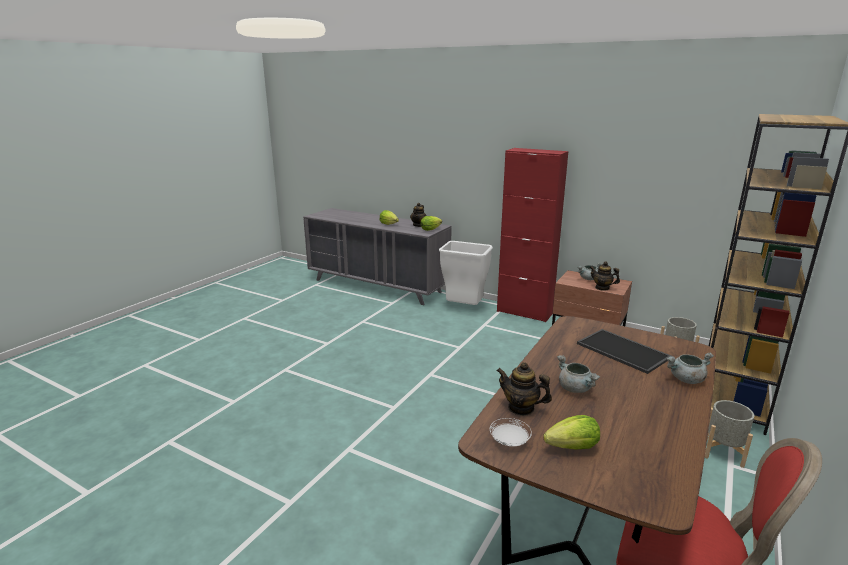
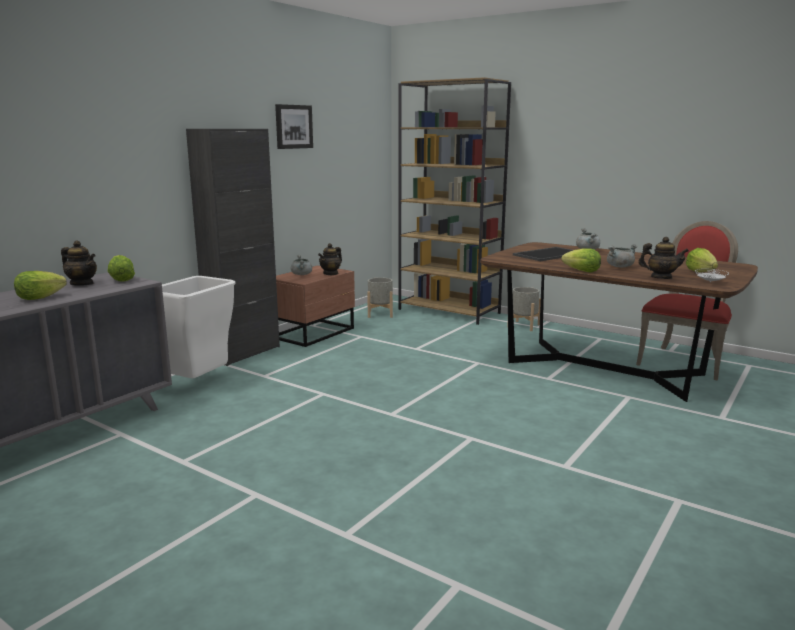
camera: 85 degrees left, 5 degrees down
red cabinet [497,148,568,322] -> black cabinet [186,129,280,366]
teapot [497,362,552,416] -> teapot turned 105 degrees counterclockwise [638,237,689,279]
none -> picture [275,104,313,149]
none -> lettuce [561,248,601,272]

